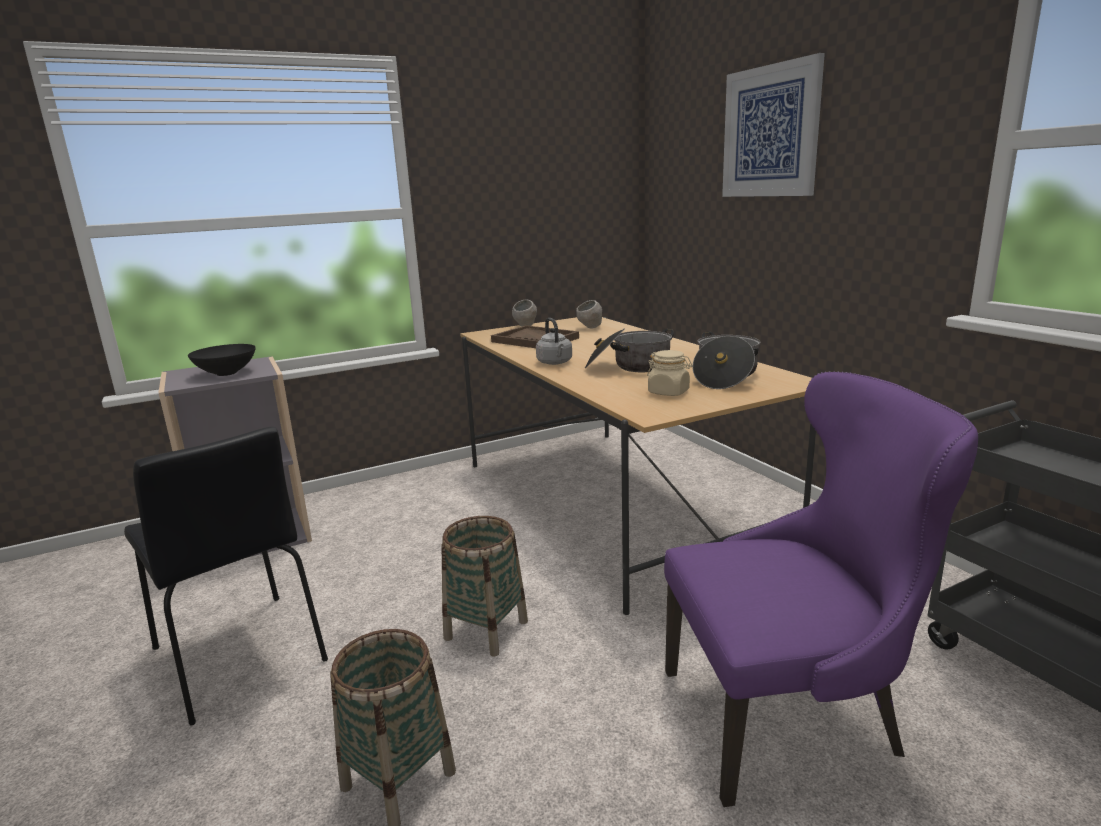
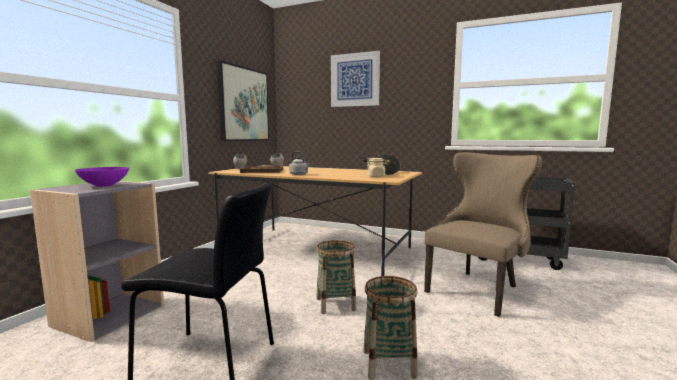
camera: 40 degrees left, 10 degrees down
black bowl [188,344,256,376] -> purple bowl [75,167,129,187]
cooking pot [585,328,674,372] -> none
purple chair [664,371,978,807] -> beige chair [424,152,542,317]
none -> picture [217,60,269,141]

